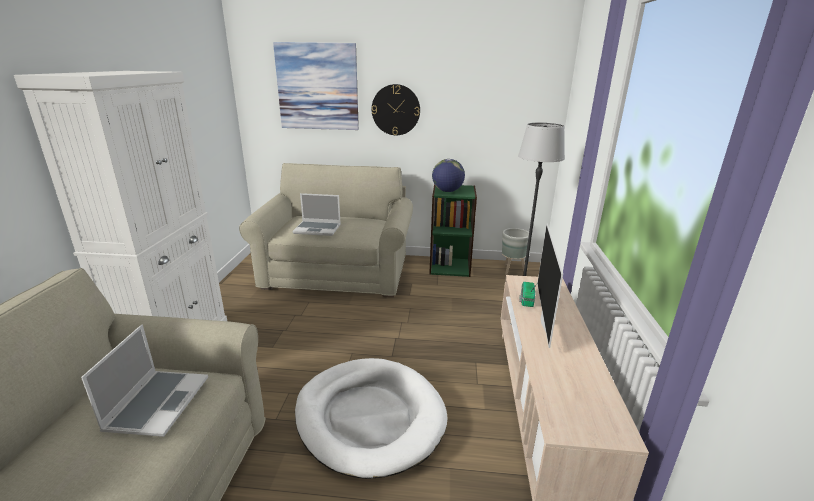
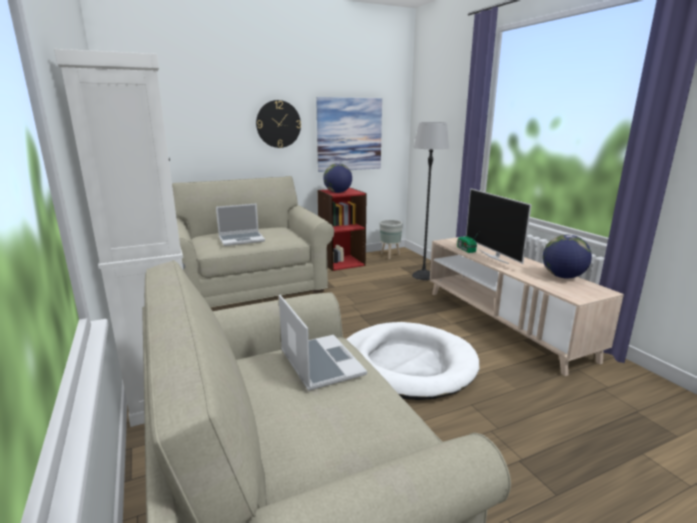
camera: 30 degrees left, 5 degrees down
picture [273,42,359,130] -> picture moved to [316,97,382,172]
green bookcase [429,184,477,277] -> red bookcase [318,188,367,271]
none -> globe [543,235,592,279]

